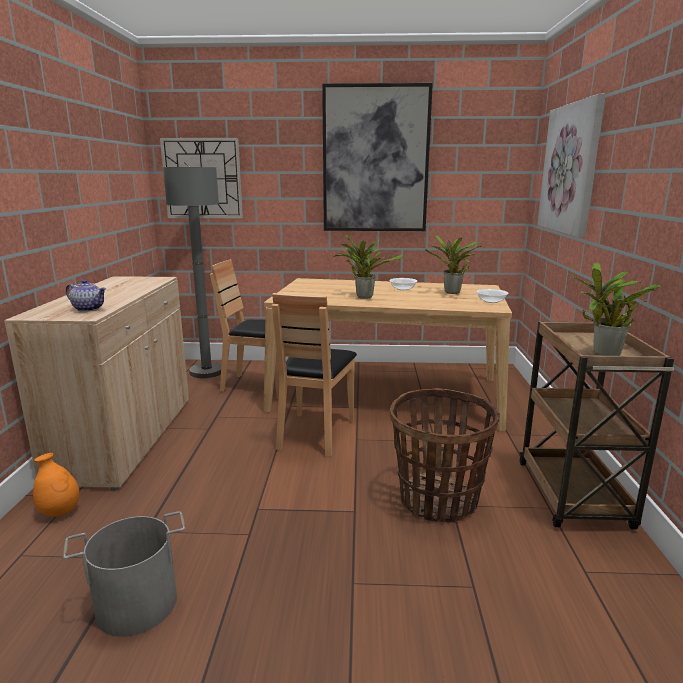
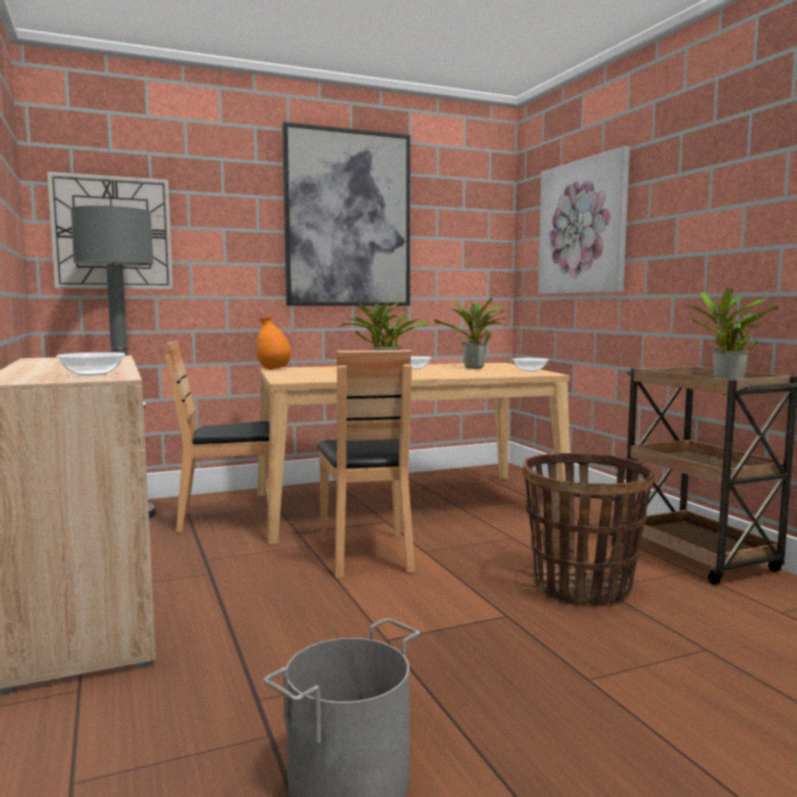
camera: 25 degrees left, 10 degrees down
orange vase [33,453,79,517] -> orange vase moved to [256,316,291,370]
teapot [66,279,106,312] -> bowl [57,352,125,376]

